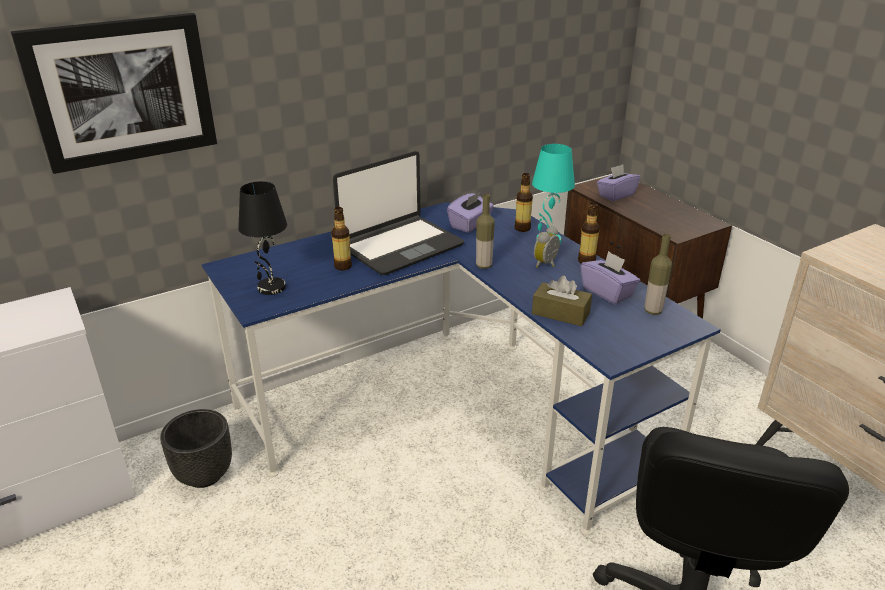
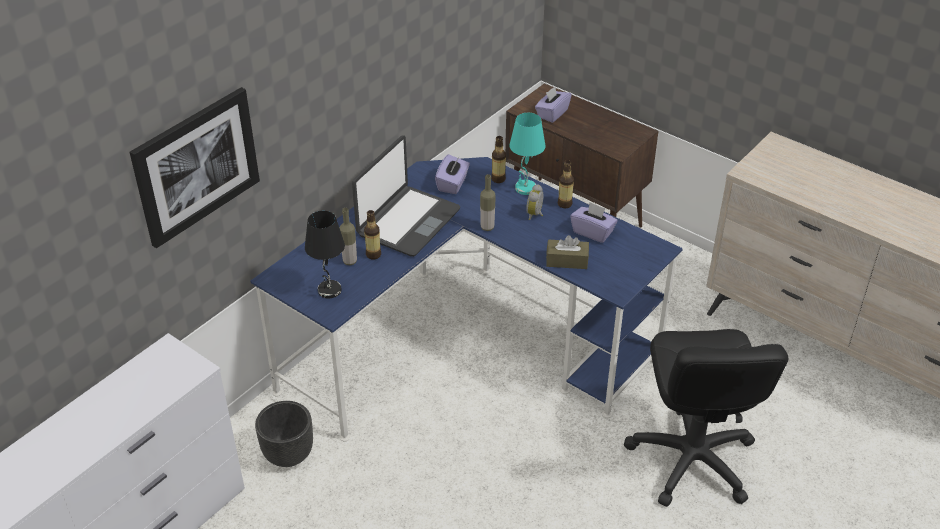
camera: 20 degrees left, 10 degrees up
bottle [644,234,672,315] -> bottle moved to [339,208,357,265]

